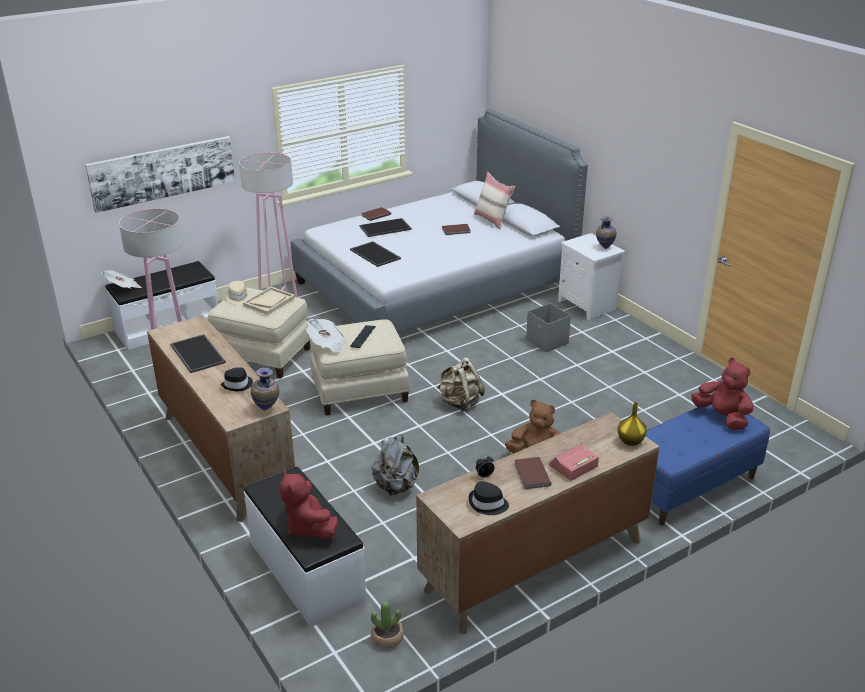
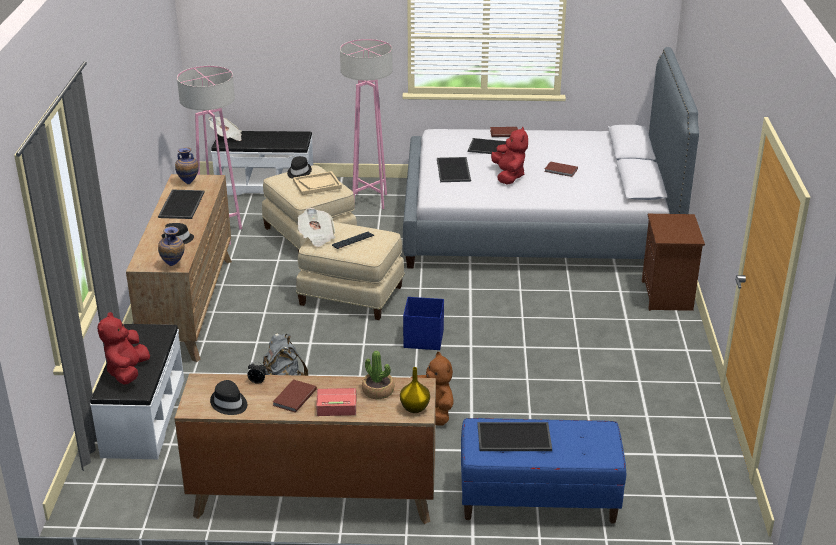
camera: 35 degrees right, 0 degrees up
picture [85,136,235,213] -> none
beige hat [226,281,250,304] -> black hat [287,156,312,179]
potted plant [371,602,404,649] -> potted plant moved to [362,351,394,399]
beige backpack [437,357,485,412] -> blue storage box [403,297,444,350]
beige pillow [474,172,515,230] -> none
grey storage box [526,303,571,352] -> none
white nightstand [558,233,625,320] -> brown nightstand [642,214,705,311]
vase [596,216,617,249] -> vase moved to [175,147,199,184]
red plush toy [691,358,754,430] -> red plush toy moved to [491,126,528,185]
none -> tray [478,422,552,451]

